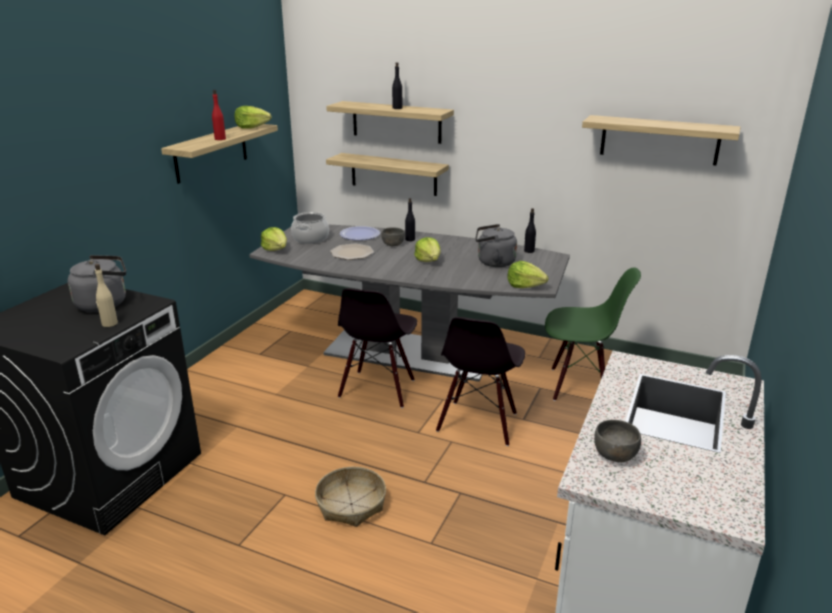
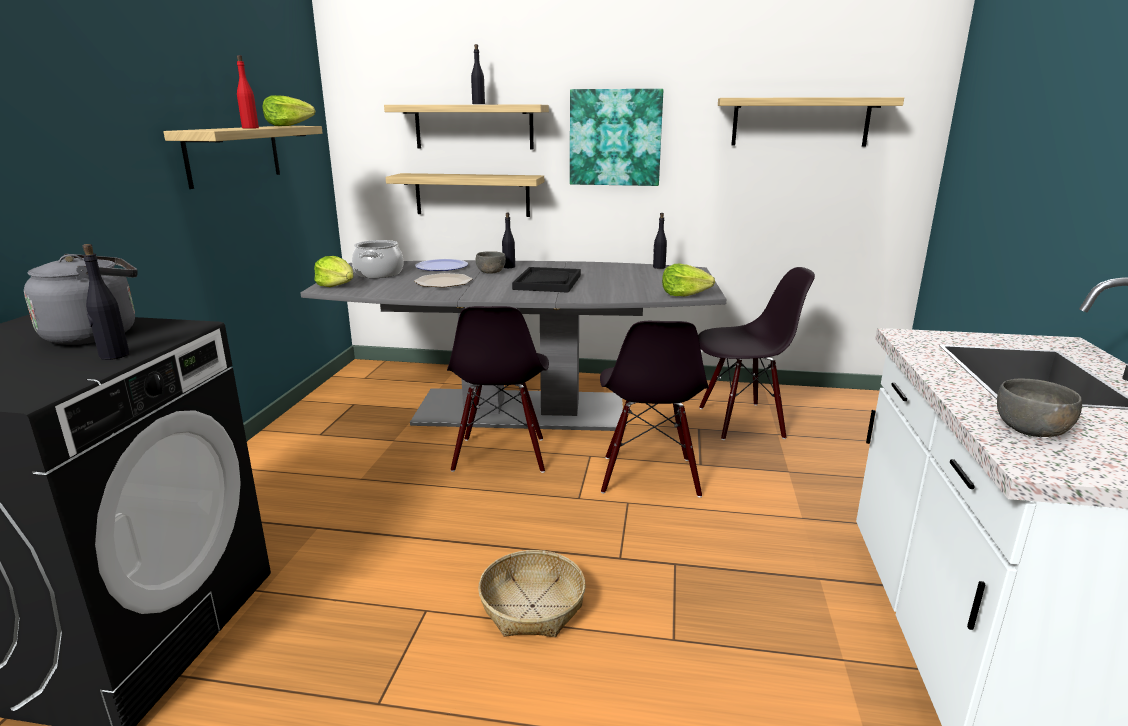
camera: 15 degrees left, 5 degrees down
beige bottle [95,264,118,327] -> black bottle [82,244,129,360]
lettuce [414,237,441,262] -> black tray [512,267,581,293]
grey kettle [475,224,517,267] -> none
green chair [545,267,641,401] -> black chair [698,267,815,440]
none -> picture [570,89,663,186]

